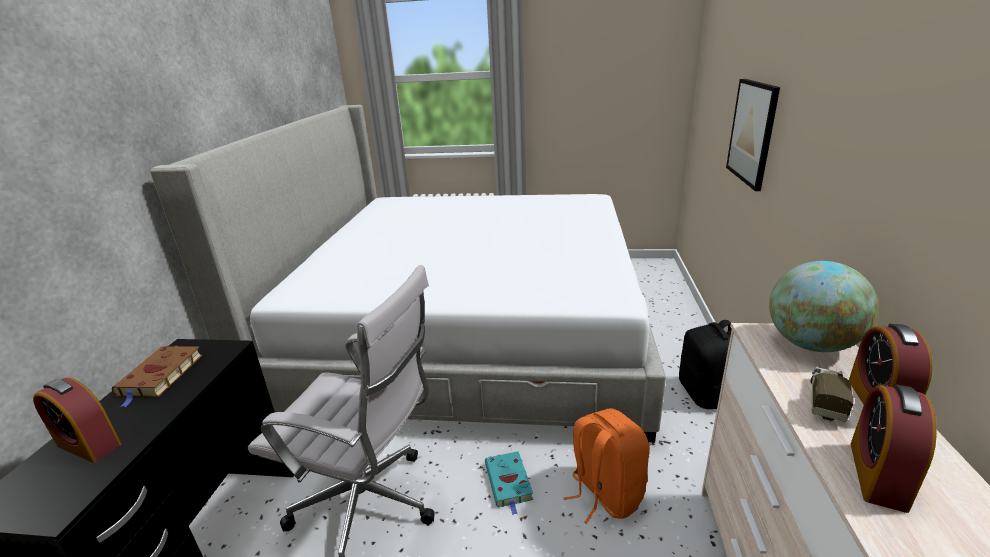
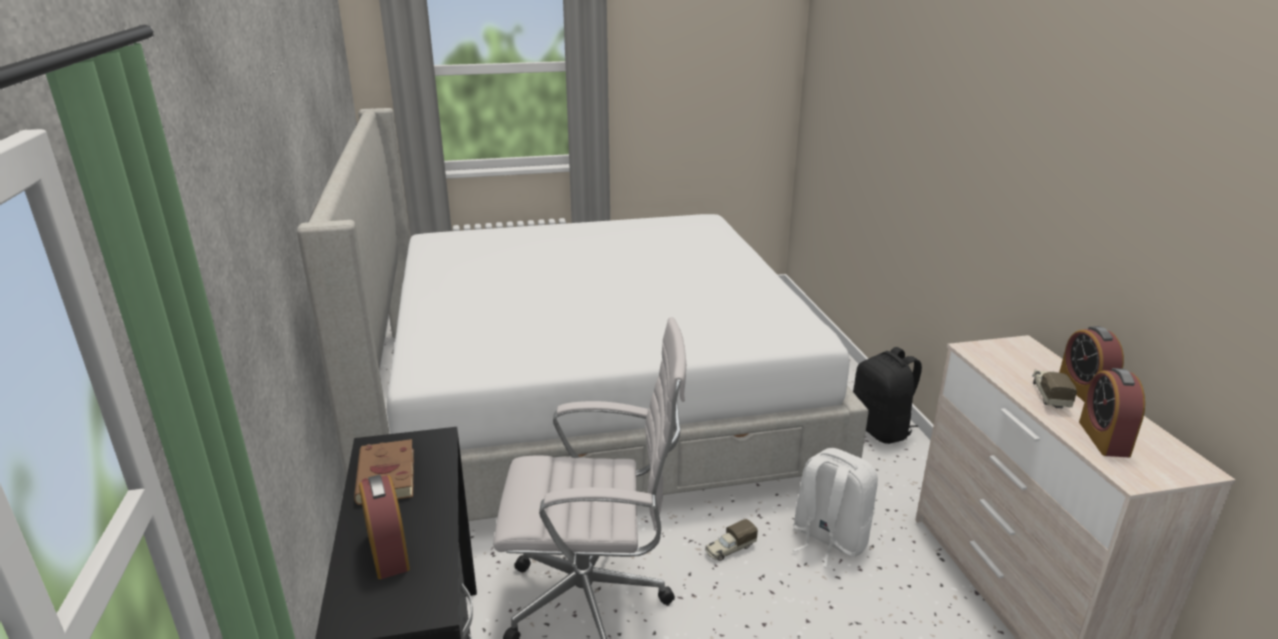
camera: 20 degrees left, 0 degrees up
alarm clock [33,377,121,463] -> alarm clock turned 120 degrees counterclockwise [359,475,410,579]
turquoise book [485,451,533,515] -> toy truck [705,519,758,561]
orange backpack [563,408,649,524] -> white backpack [793,448,878,568]
picture [726,79,780,191] -> none
globe [769,261,879,352] -> none

